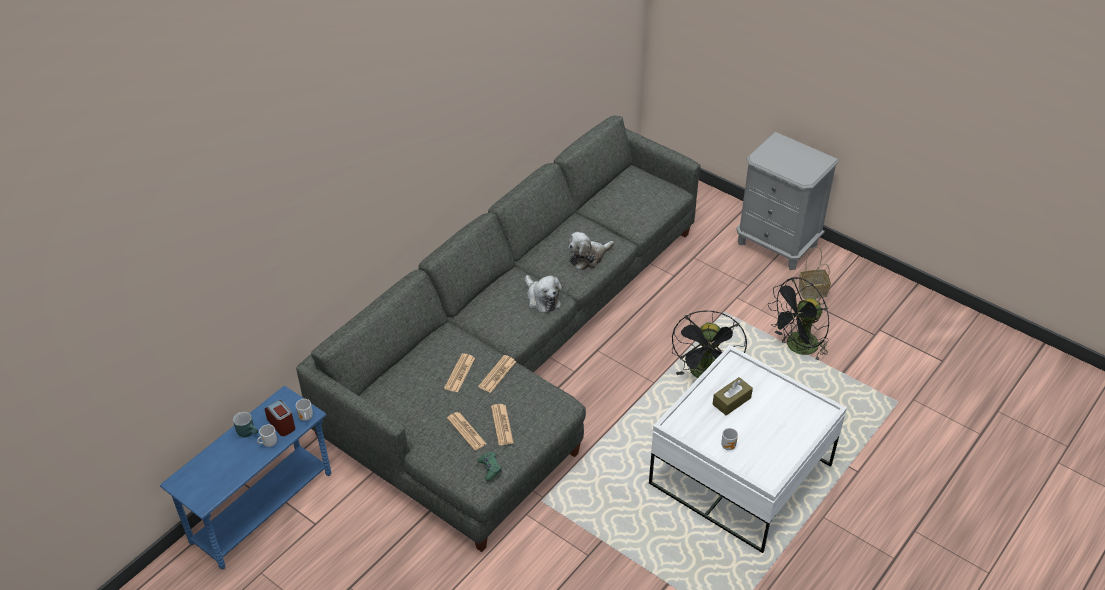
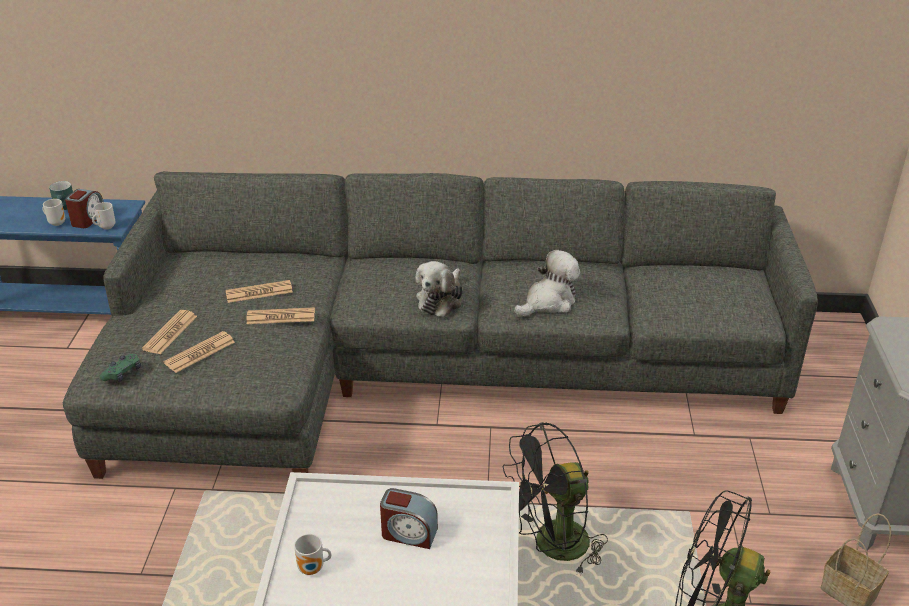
camera: 55 degrees right, 10 degrees down
plush toy [569,232,614,270] -> plush toy turned 120 degrees clockwise [514,250,580,317]
brown tissue box [712,377,753,415] -> alarm clock [380,488,438,549]

